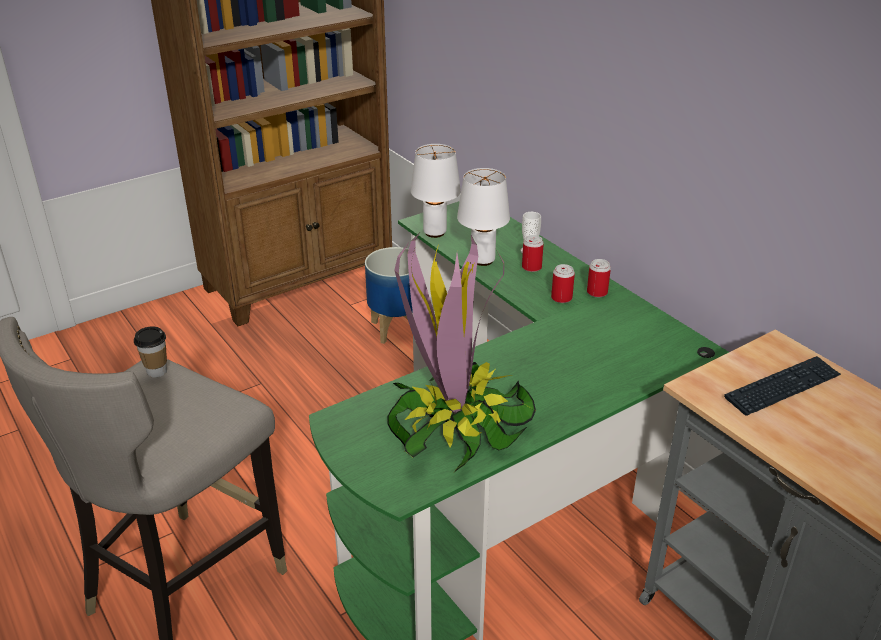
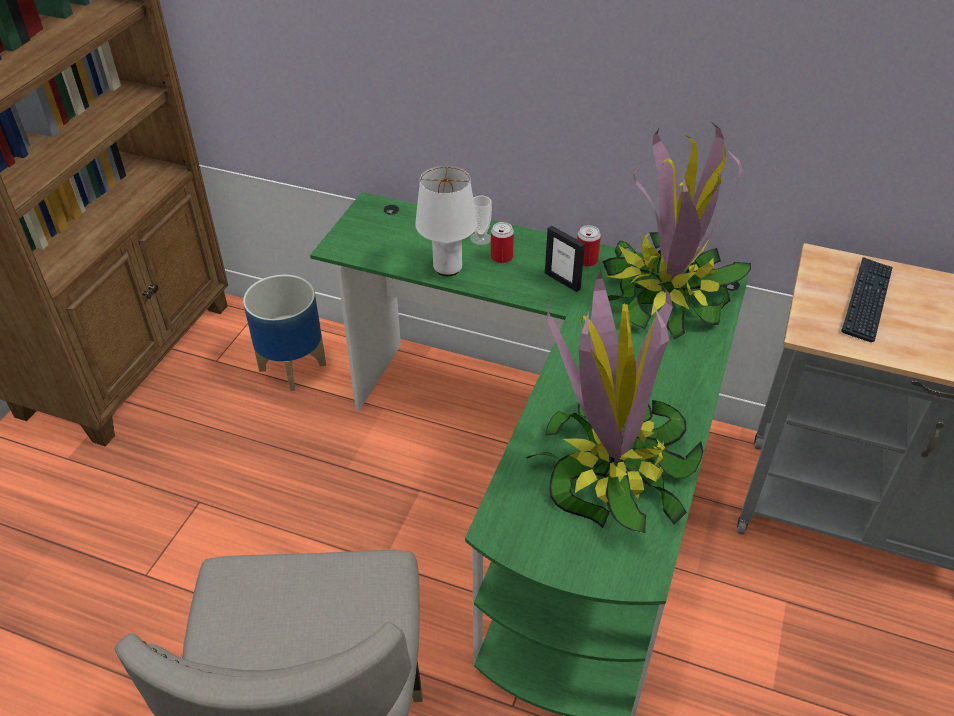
camera: 35 degrees left, 10 degrees up
cup [134,326,167,378] -> none
white table lamp [411,144,461,238] -> none
can [551,264,575,303] -> picture frame [545,225,585,292]
none -> potted plant [602,122,751,340]

